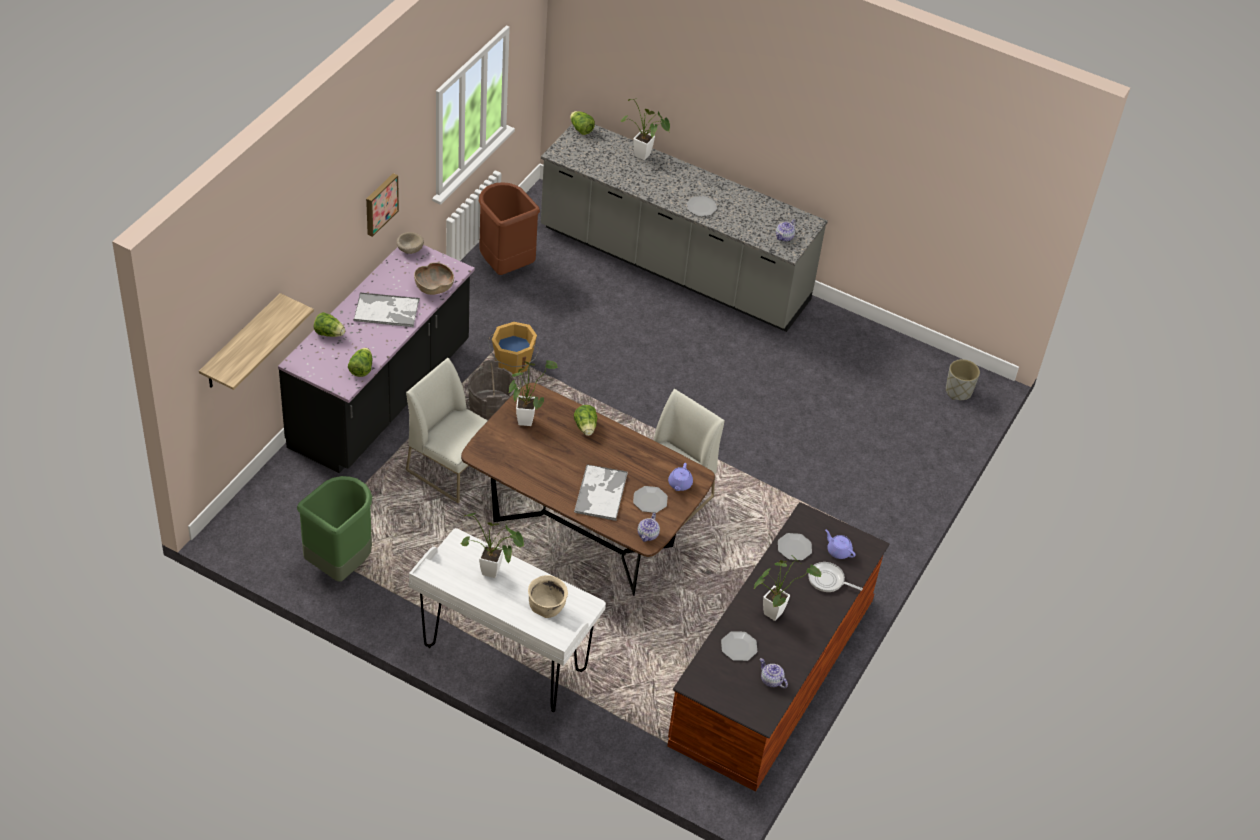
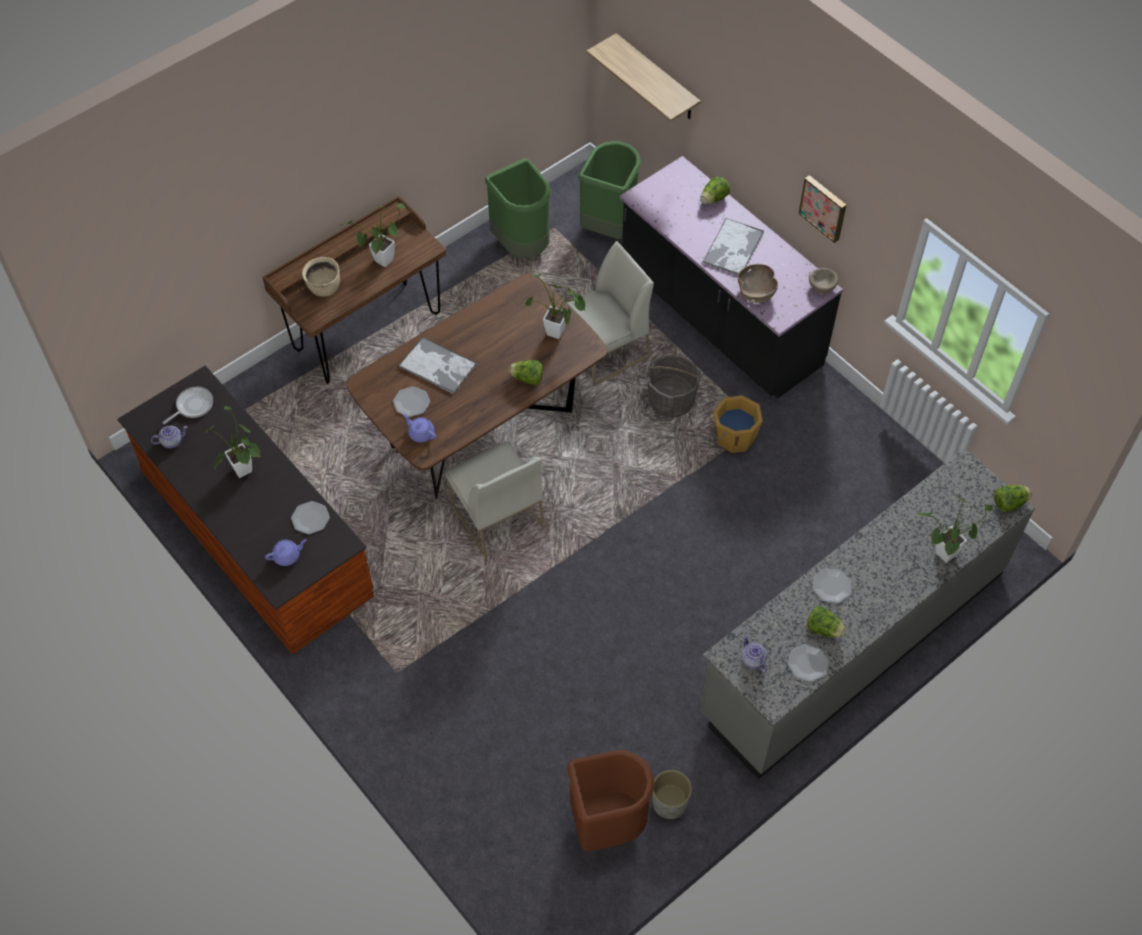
camera: 115 degrees right, 10 degrees up
lettuce [348,348,373,377] -> lettuce moved to [807,606,846,638]
white desk [409,528,606,712] -> brown desk [262,196,446,384]
brown trash can [479,182,540,275] -> brown trash can moved to [567,750,654,852]
teapot [638,513,660,542] -> none
plate [721,631,757,661] -> plate moved to [787,644,829,682]
frying pan [808,562,863,592] -> frying pan moved to [163,387,213,424]
grey planter [946,359,980,400] -> grey planter moved to [652,770,692,819]
none -> green trash can [578,141,641,239]

